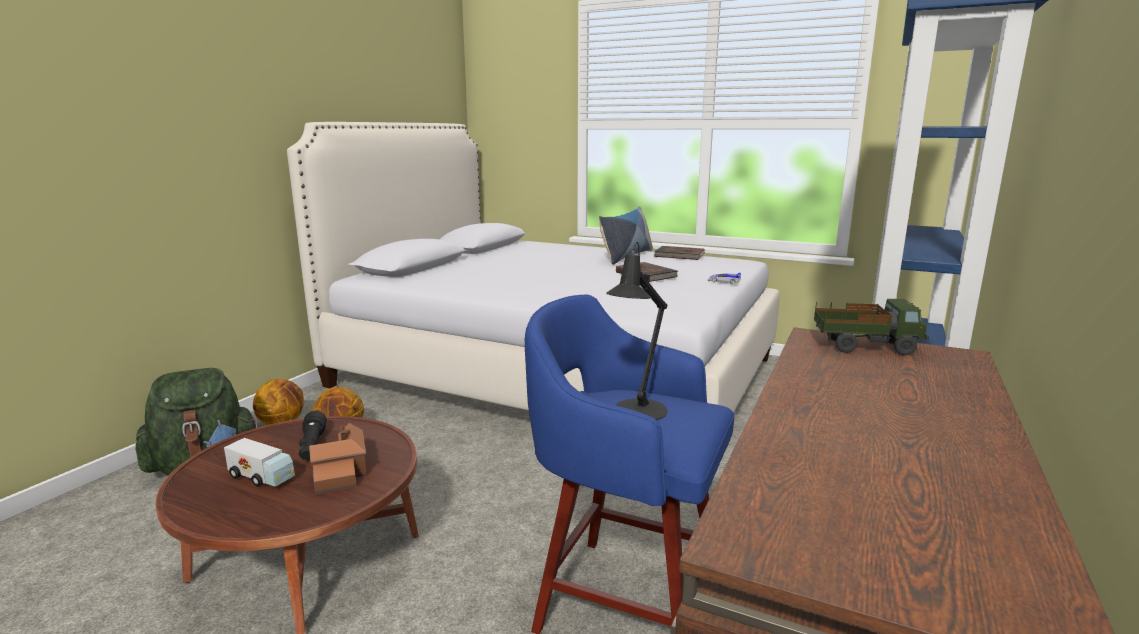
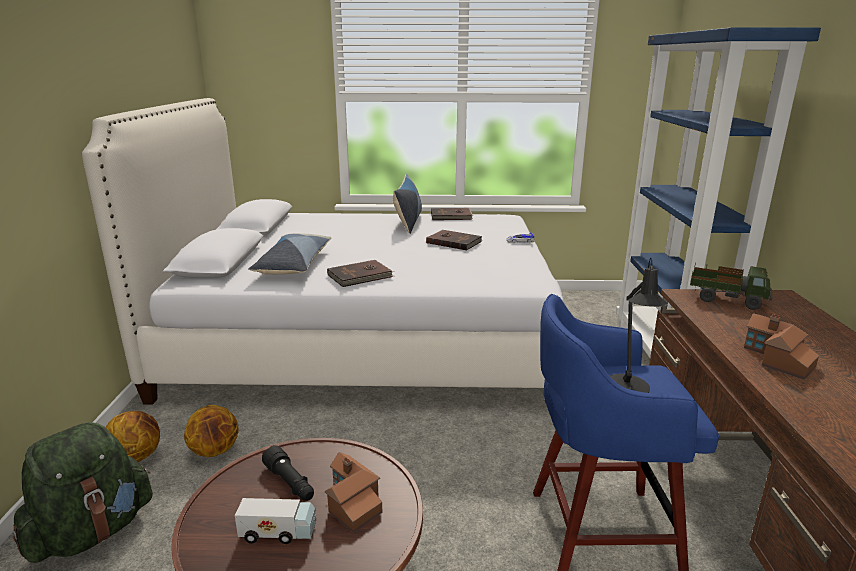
camera: 25 degrees left, 5 degrees up
toy truck [814,299,929,355] -> toy truck turned 45 degrees clockwise [690,263,772,310]
none -> pillow [248,233,331,275]
none -> brown book [327,260,394,287]
none -> toy house [744,313,819,380]

